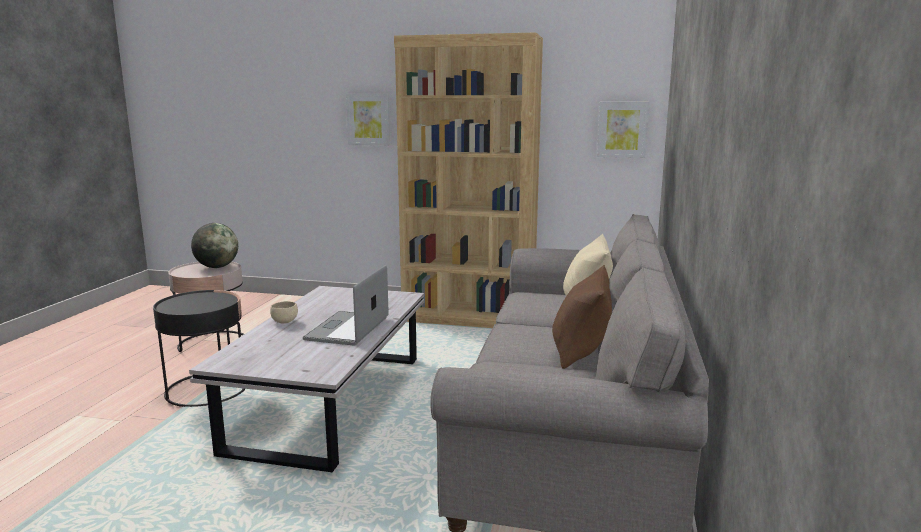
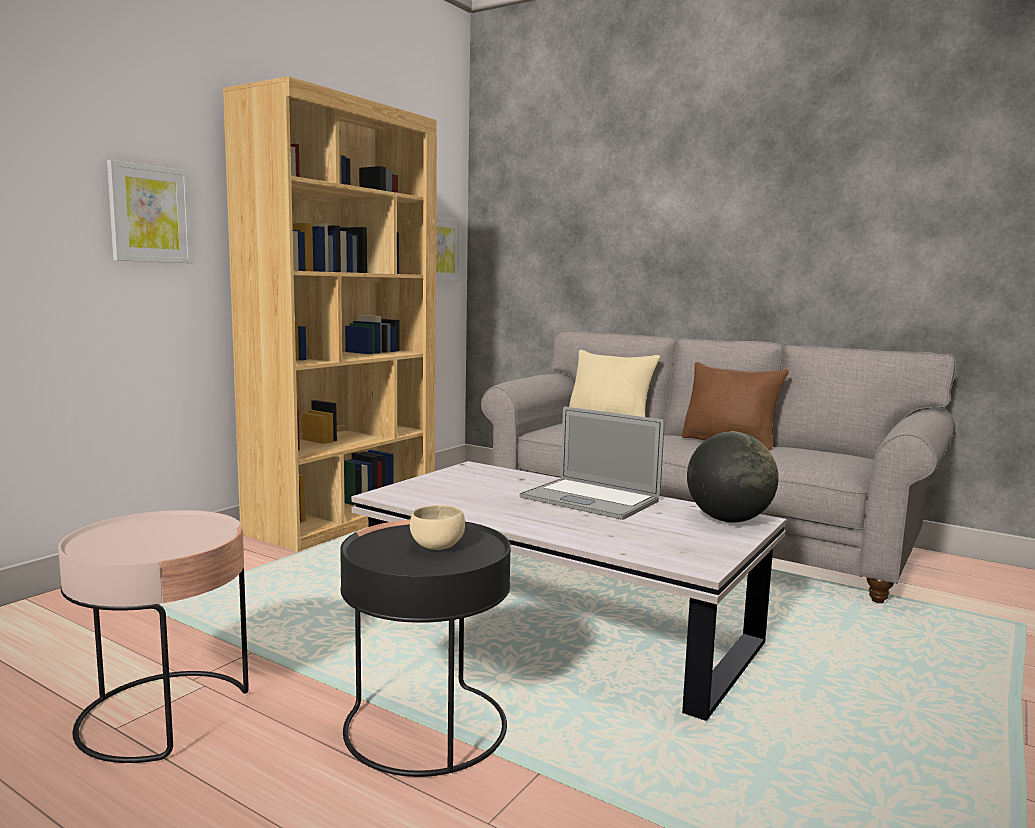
camera: 70 degrees left, 5 degrees down
globe [191,223,238,268] -> globe moved to [687,431,778,523]
beige bowl [270,301,298,324] -> beige bowl moved to [410,505,465,550]

